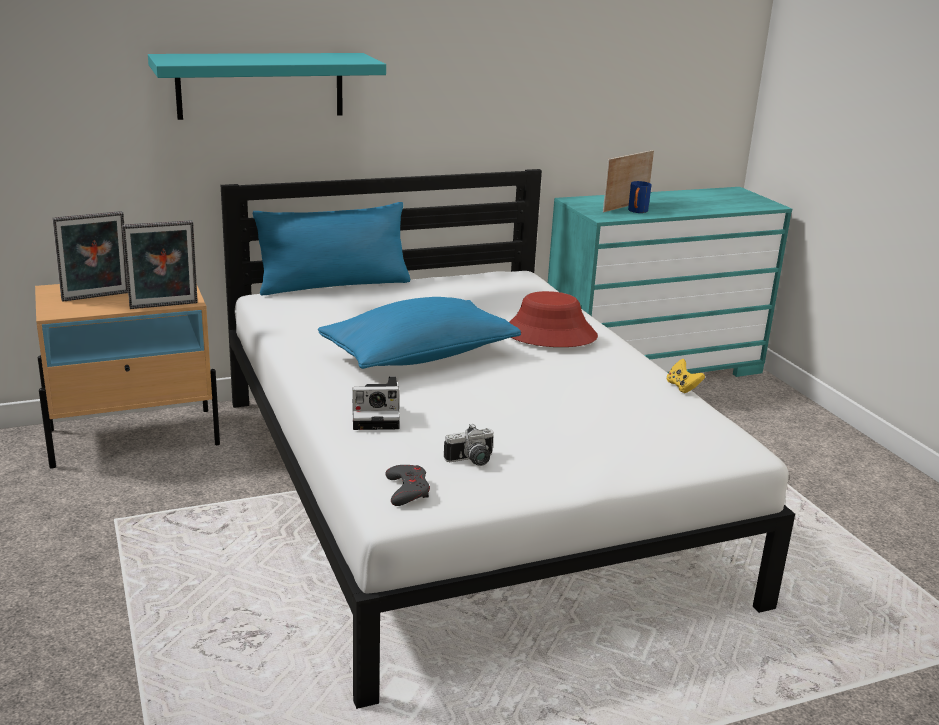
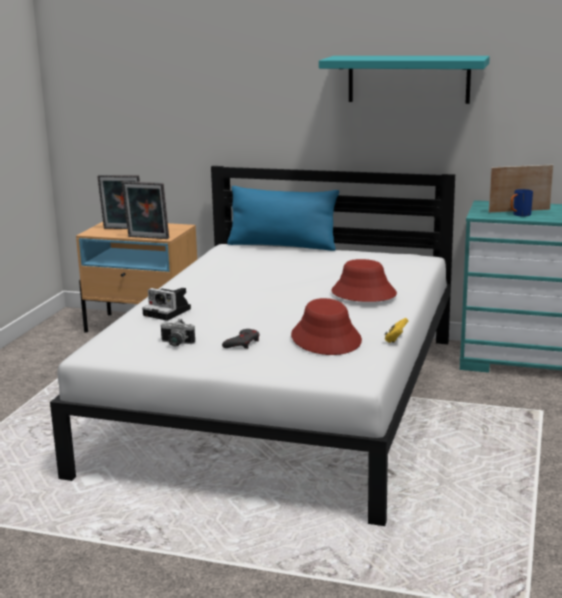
camera: 40 degrees right, 5 degrees down
turquoise shelf [148,53,386,120] -> turquoise shelf moved to [319,56,490,104]
blue pillow [318,297,521,369] -> none
grey game controller [385,465,430,506] -> grey game controller moved to [222,329,260,349]
none -> red hat [291,298,362,355]

